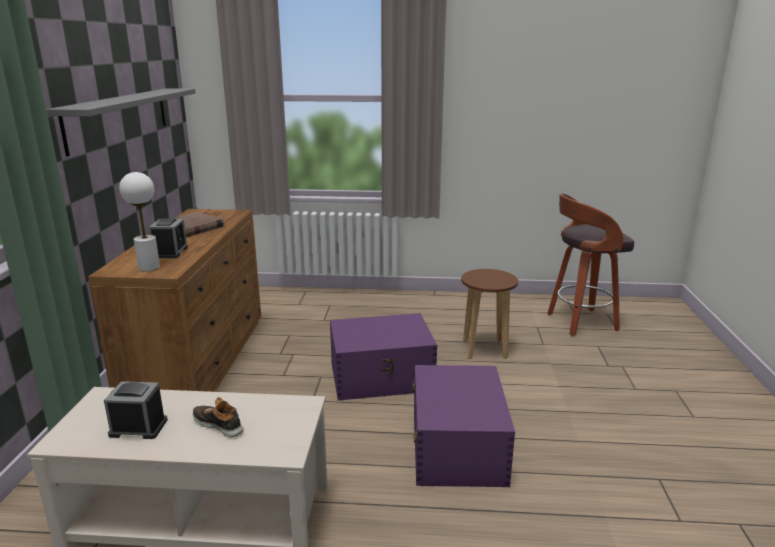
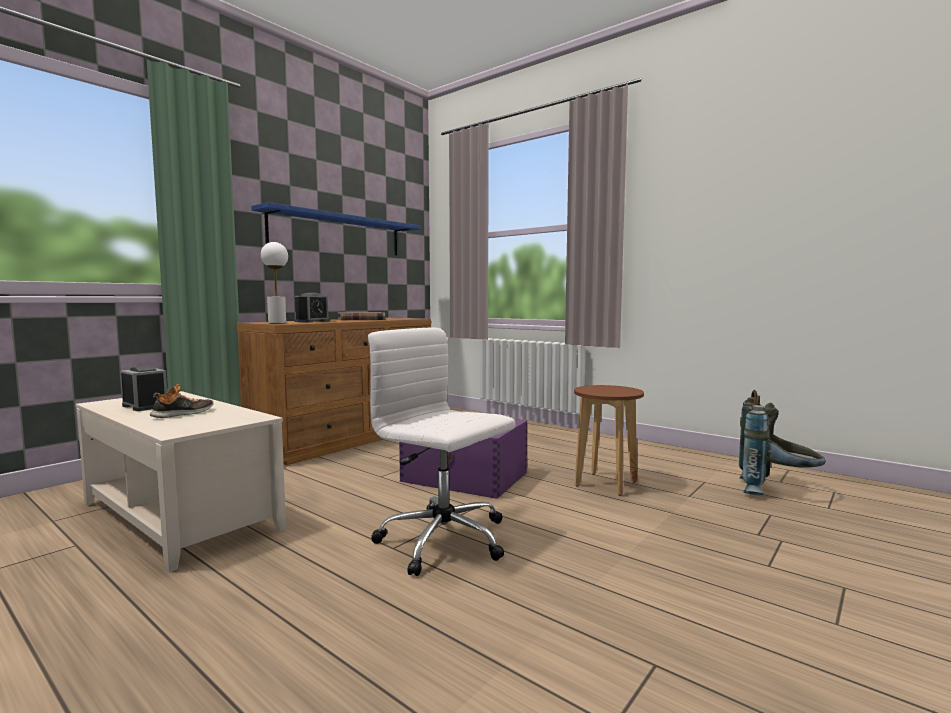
camera: 35 degrees right, 15 degrees down
grey shelf [46,88,196,157] -> blue shelf [251,202,421,255]
shoe [193,397,244,437] -> shoe turned 60 degrees clockwise [150,384,213,418]
purple storage box [412,365,515,487] -> white office chair [368,327,516,576]
stool [547,193,634,336] -> grey backpack [739,390,826,495]

